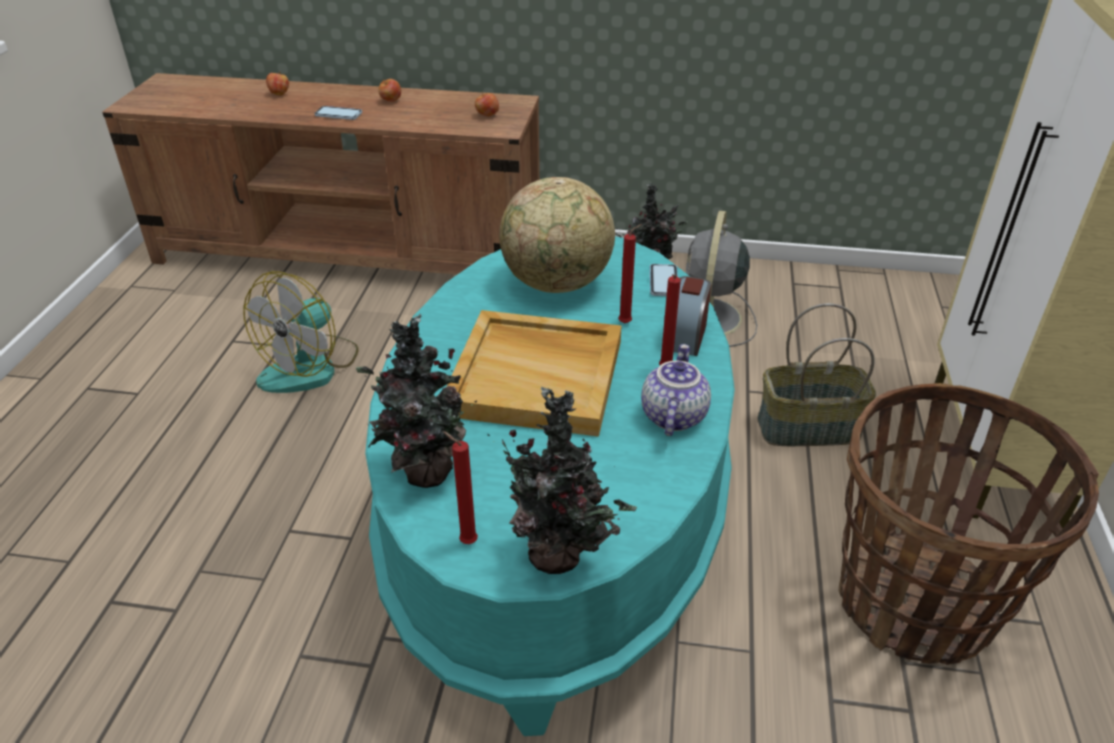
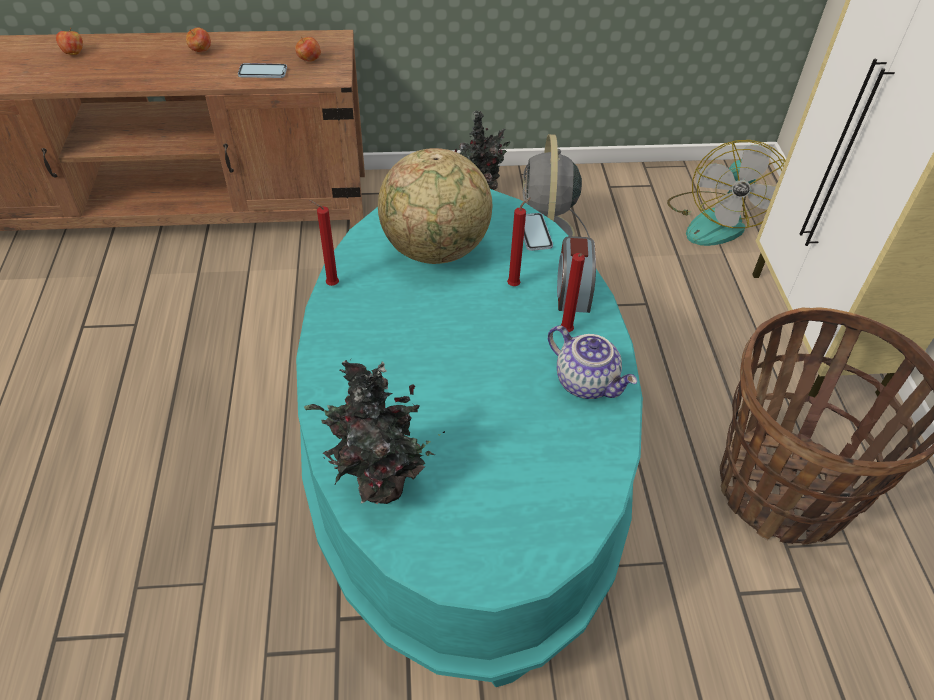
camera: 15 degrees left, 10 degrees up
fan [243,271,358,393] -> fan moved to [667,140,786,246]
phone [314,106,362,120] -> phone moved to [238,63,287,78]
red candle [443,431,478,544] -> red candle moved to [309,200,339,286]
beige tray [447,310,622,437] -> none
potted plant [488,387,637,574] -> none
teapot [641,344,711,436] -> teapot turned 135 degrees clockwise [548,326,637,399]
basket [757,303,876,446] -> none

